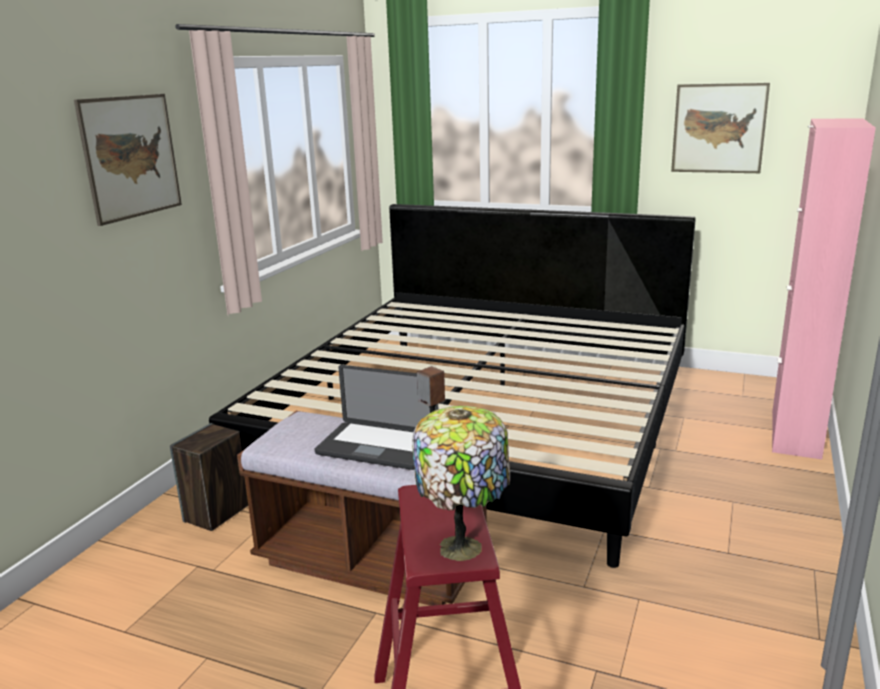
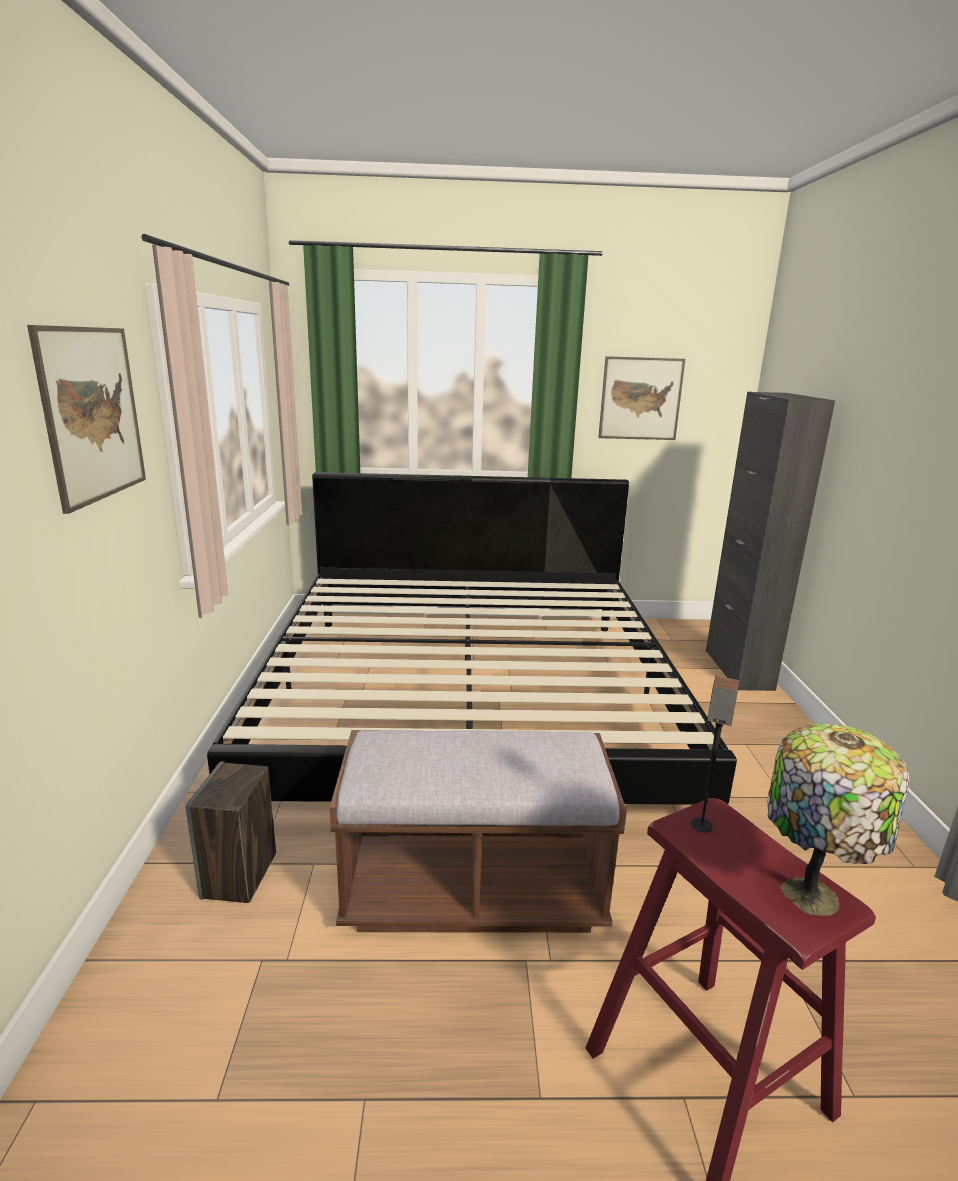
camera: 25 degrees left, 0 degrees up
laptop [315,365,438,470] -> none
pink cabinet [772,119,876,459] -> black cabinet [706,392,835,691]

